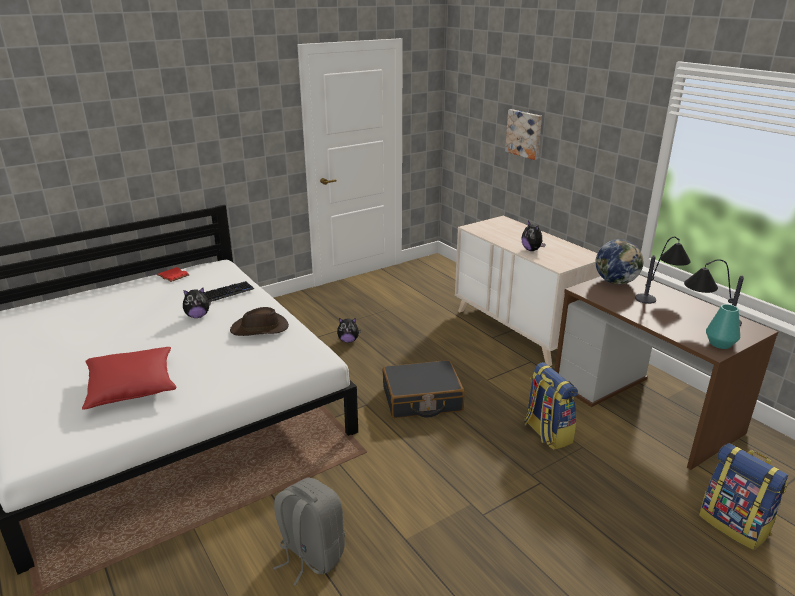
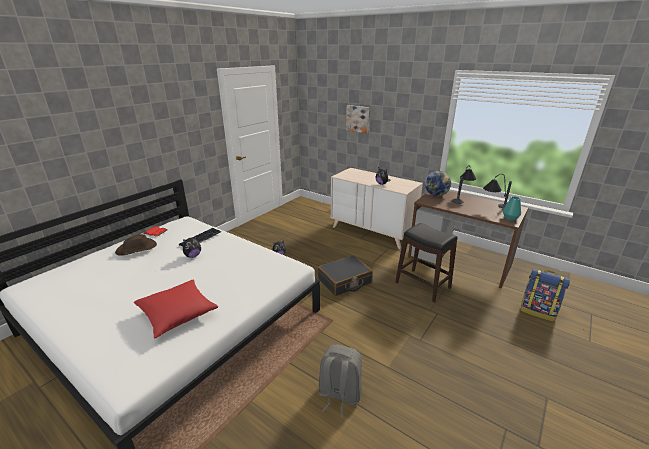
camera: 20 degrees left, 0 degrees up
brown hat [230,307,289,336] -> brown hat moved to [115,234,157,256]
backpack [524,362,578,450] -> black stool [395,223,458,303]

